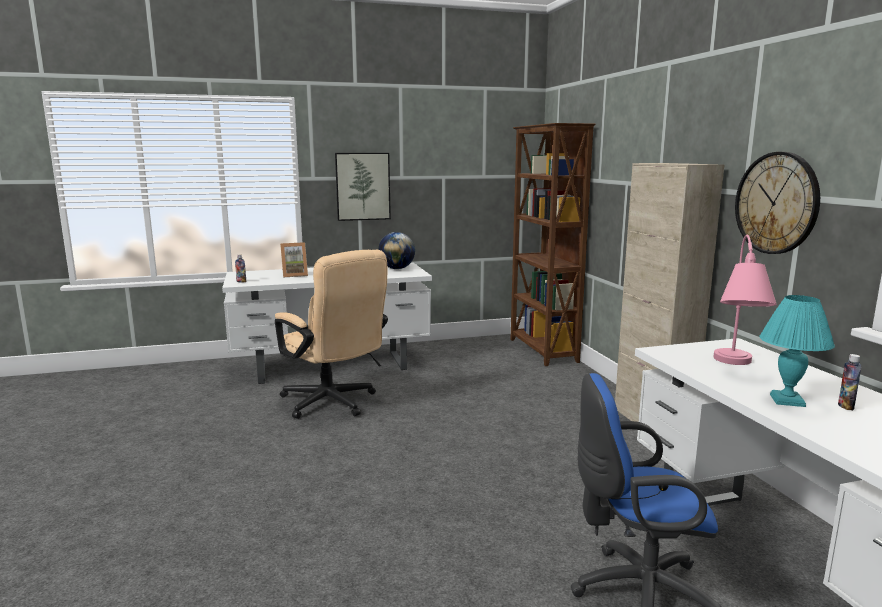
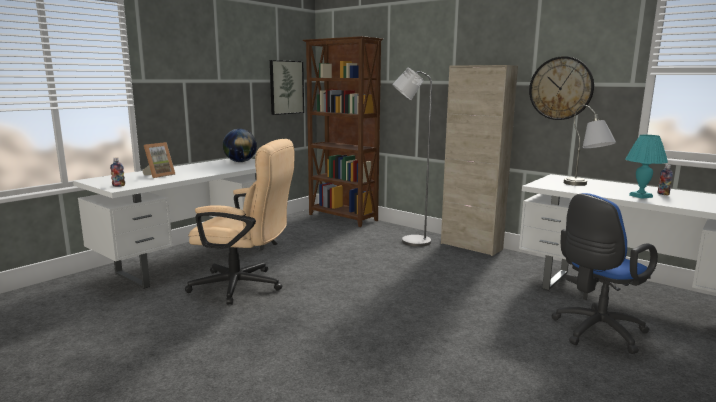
camera: 35 degrees left, 0 degrees up
picture [335,153,391,221] -> picture moved to [270,60,304,115]
pink table lamp [713,235,777,365] -> grey table lamp [564,105,616,186]
none -> grey floor lamp [392,68,432,247]

